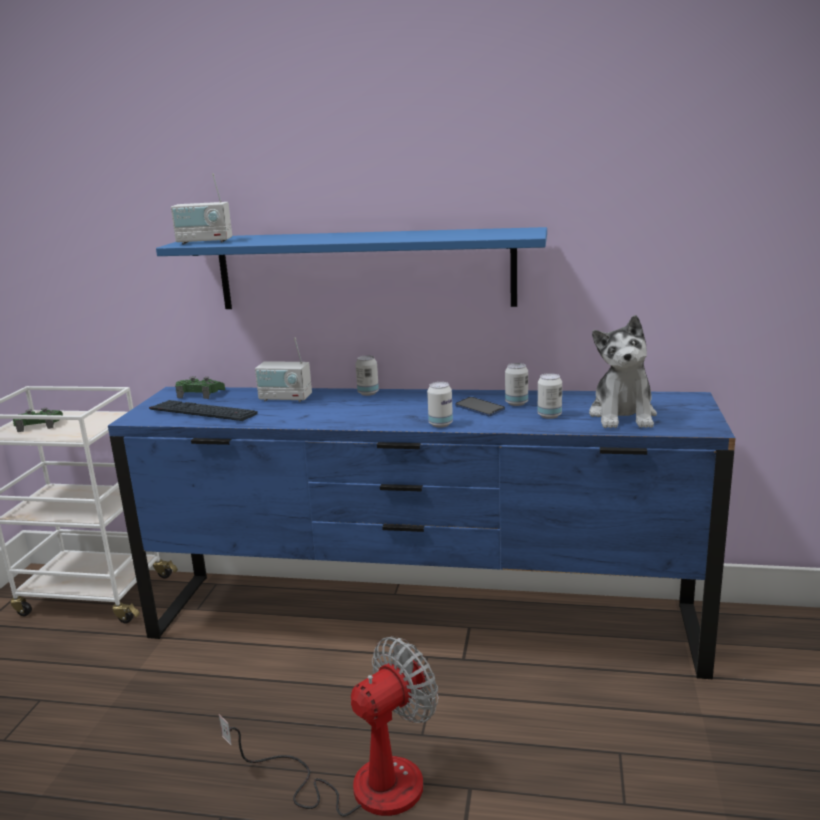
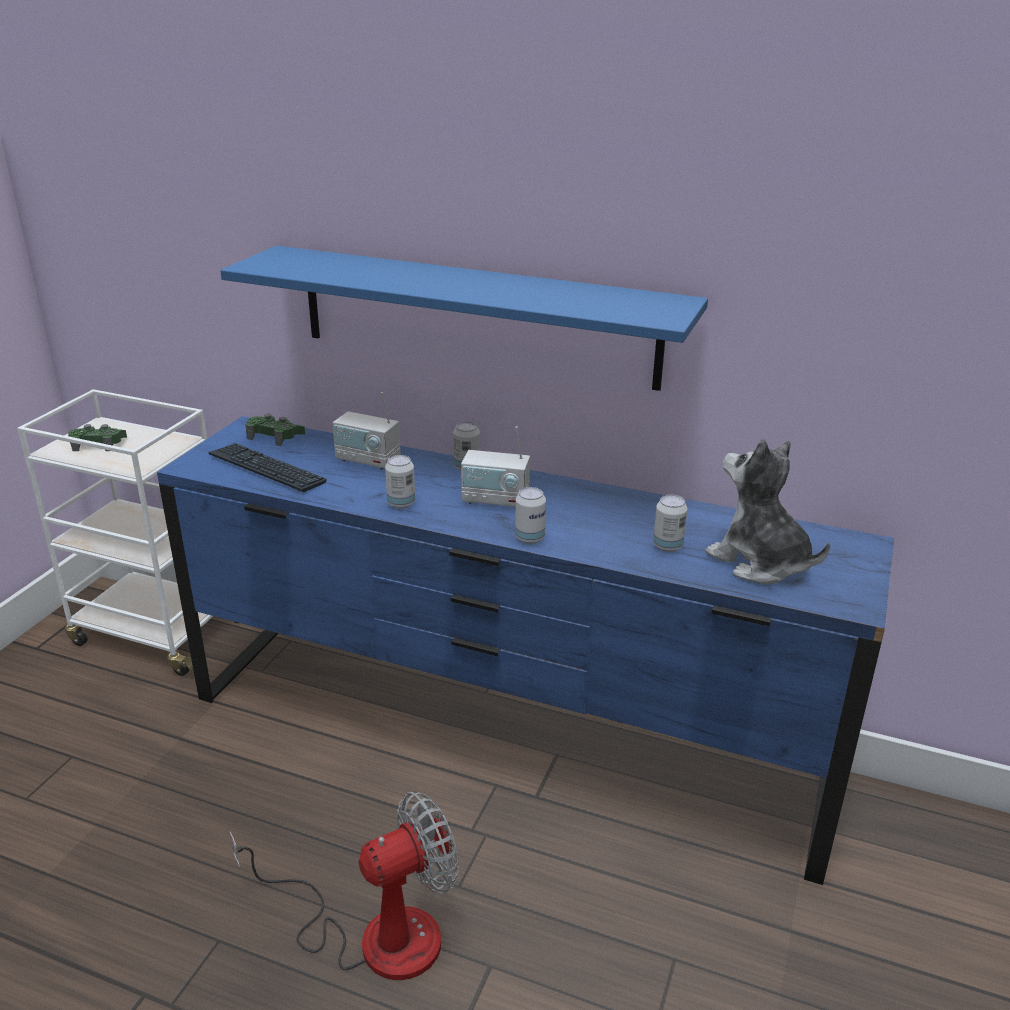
camera: 10 degrees right, 10 degrees up
radio [171,173,232,245] -> radio moved to [461,426,530,508]
phone [455,397,505,416] -> none
can [505,363,528,406] -> can moved to [385,455,415,509]
plush toy [589,315,657,428] -> plush toy turned 120 degrees clockwise [705,439,830,584]

